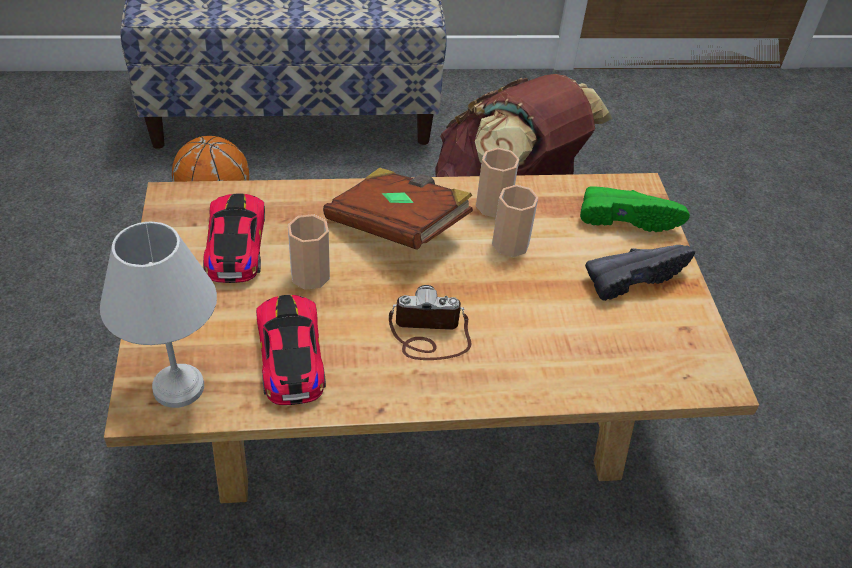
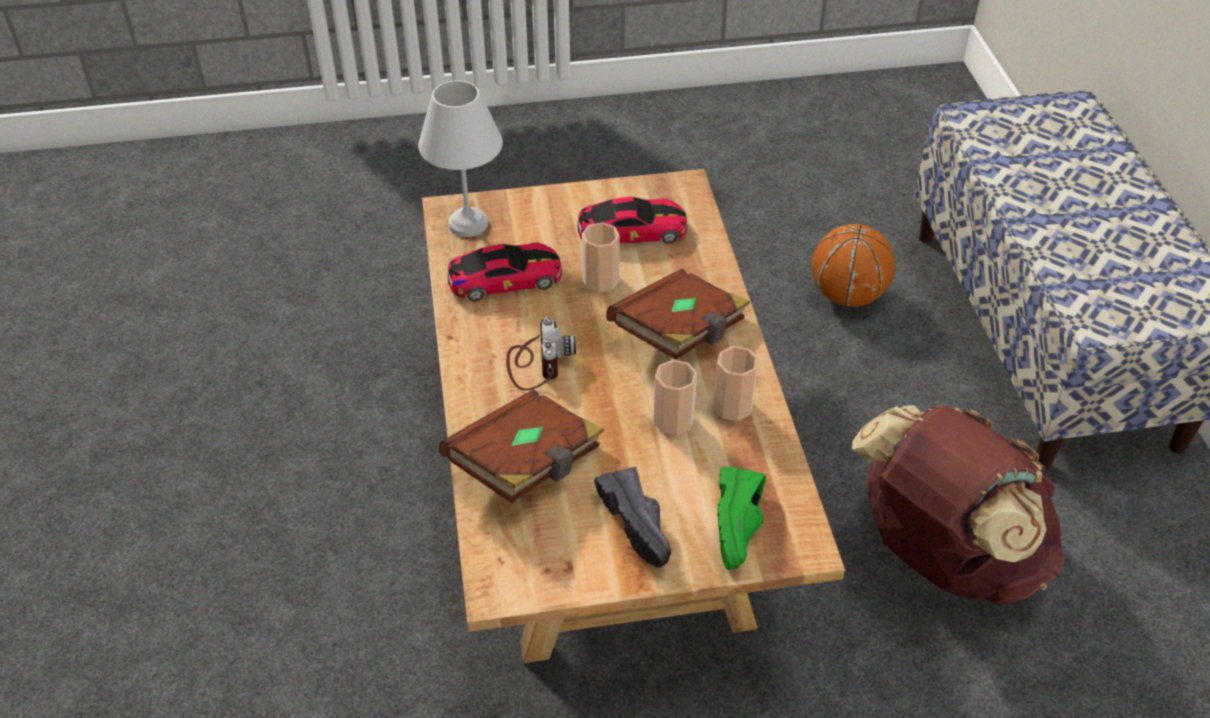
camera: 90 degrees right, 0 degrees up
none -> brown book [439,389,605,503]

